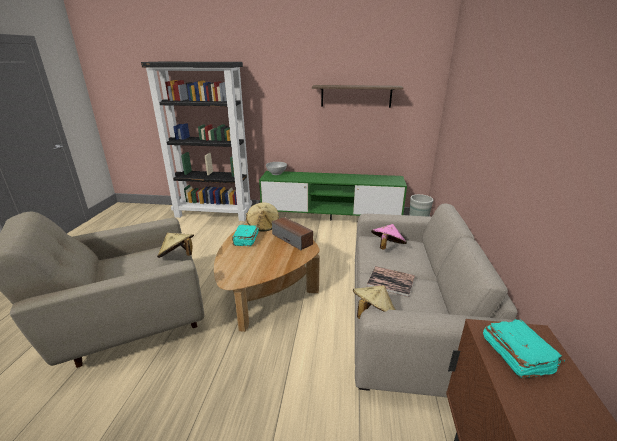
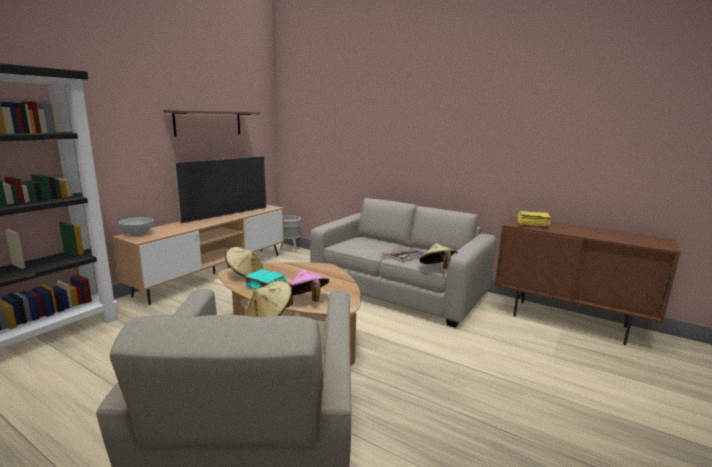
camera: 65 degrees left, 10 degrees down
green tv stand [259,171,407,220] -> brown tv stand [112,205,284,305]
speaker [272,217,313,250] -> none
pink hat [371,224,407,249] -> pink hat moved to [290,269,329,301]
turquoise book [483,319,565,378] -> yellow book [517,211,551,227]
none -> television [175,156,266,223]

